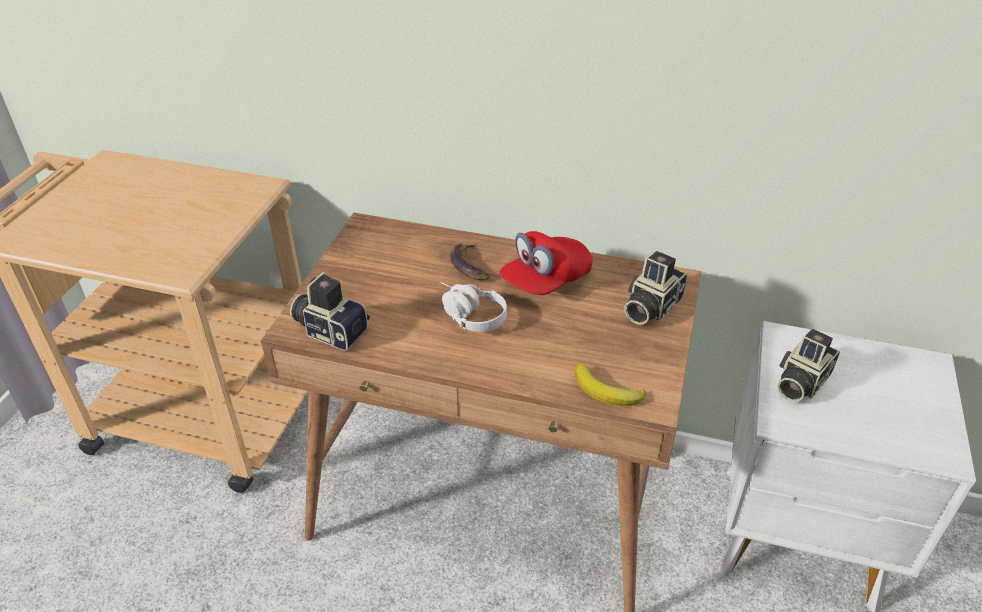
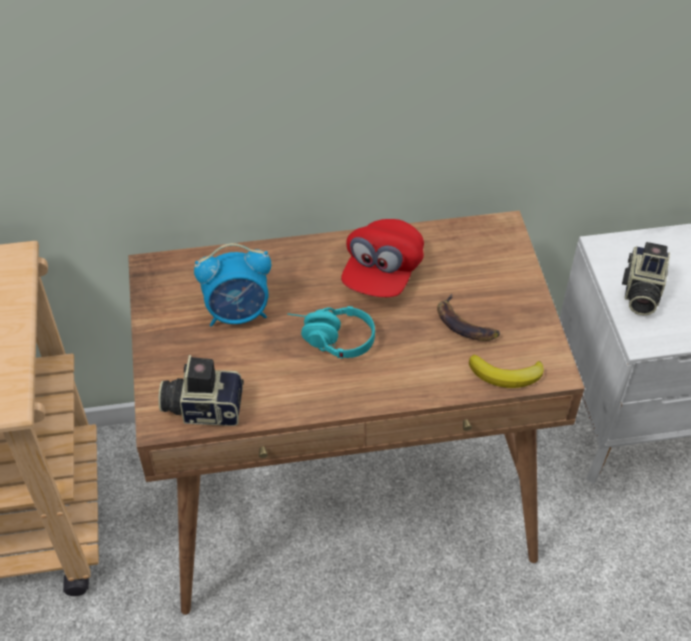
camera: 25 degrees left, 10 degrees up
white headphones [440,282,507,332] -> turquoise headphones [287,306,375,359]
banana [450,243,490,280] -> banana moved to [437,293,500,341]
camera [624,251,687,325] -> none
none -> alarm clock [194,243,271,327]

